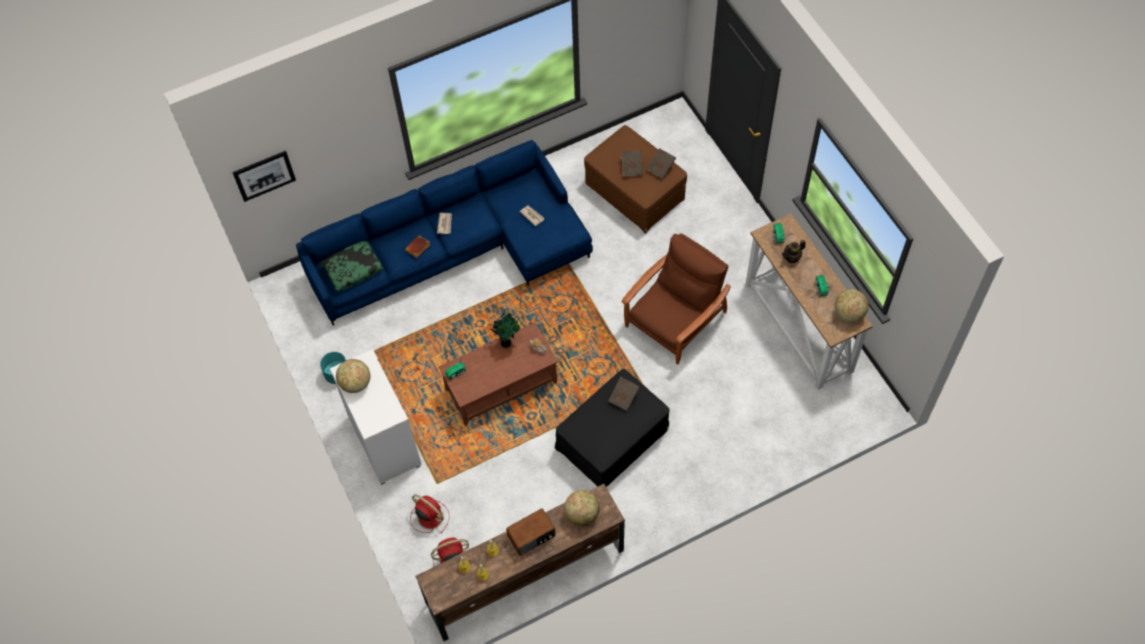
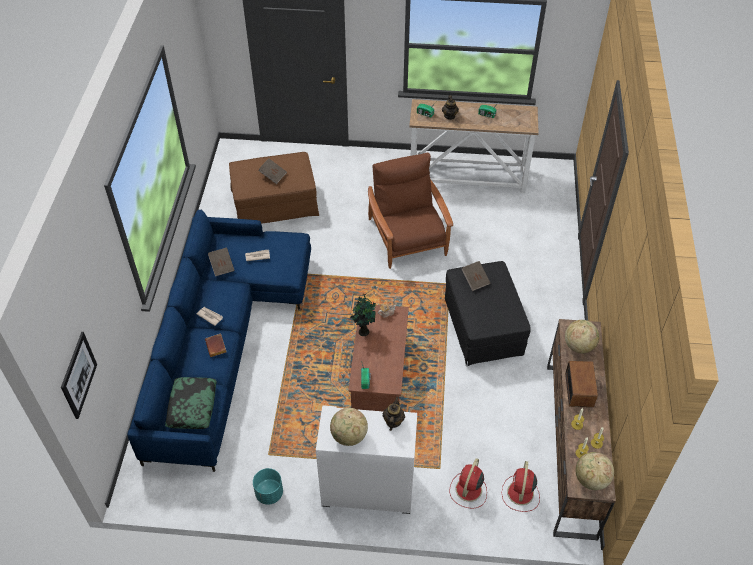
camera: 60 degrees left, 10 degrees down
red fan [410,494,450,534] -> red fan turned 45 degrees counterclockwise [449,458,487,509]
brown book [647,148,676,179] -> brown book moved to [208,248,235,276]
globe [835,289,869,322] -> globe moved to [576,452,614,490]
none -> teapot [382,397,405,431]

